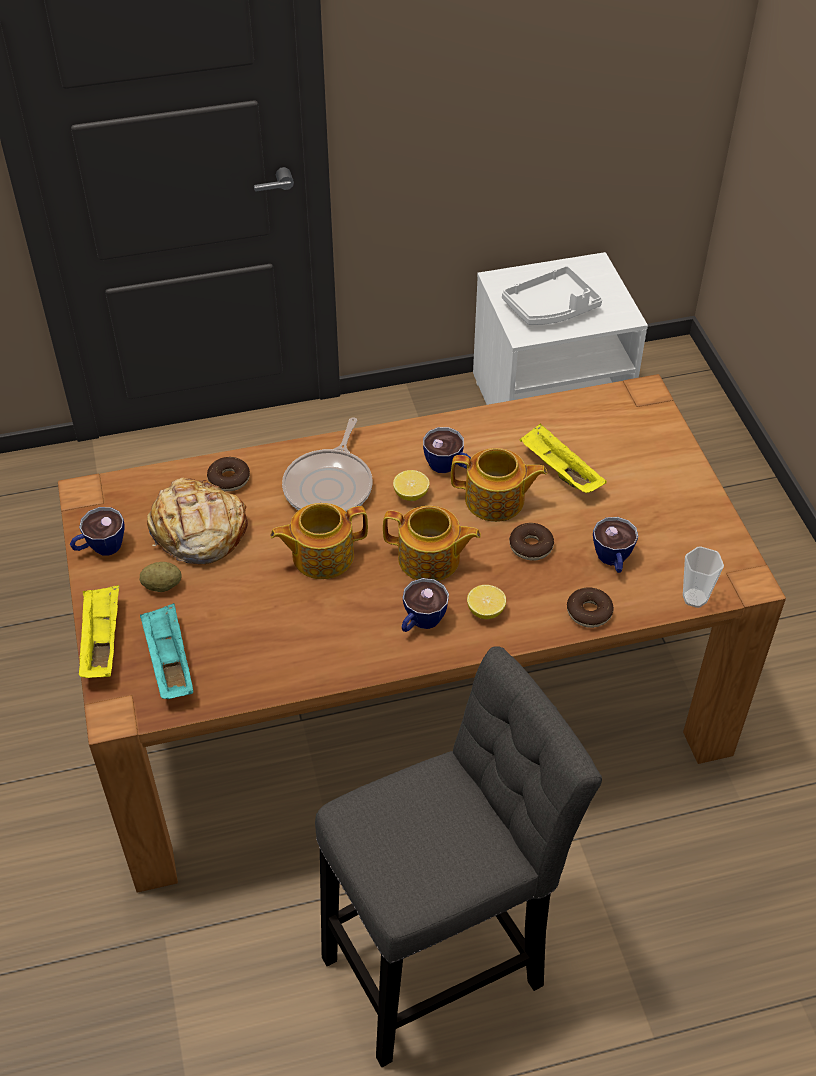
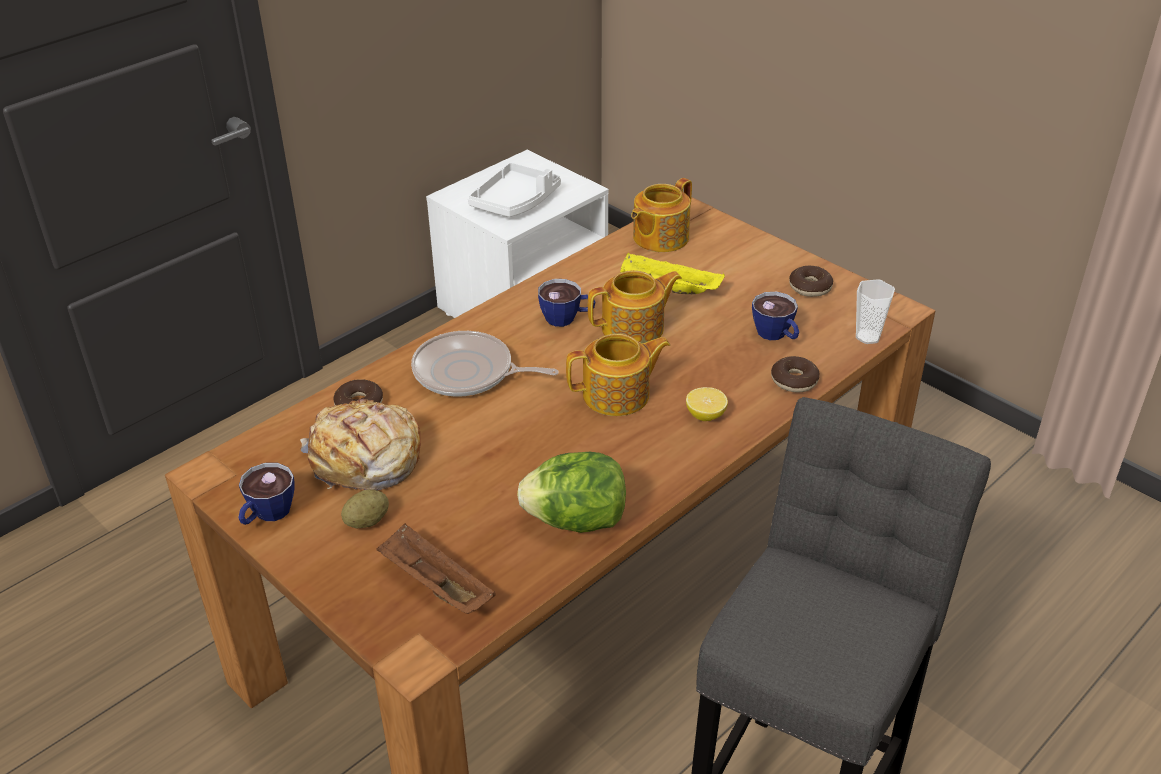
camera: 30 degrees left, 10 degrees down
yellow tray [79,585,119,678] -> none
turquoise tray [140,603,193,699] -> brown tray [377,523,496,614]
teapot [270,503,368,579] -> teapot moved to [631,178,692,252]
frying pan [282,417,372,512] -> frying pan turned 120 degrees clockwise [411,331,558,397]
lemon [393,470,430,501] -> none
cup [402,578,449,632] -> none
donut [509,523,554,561] -> donut moved to [789,266,833,297]
none -> lettuce [517,452,626,533]

